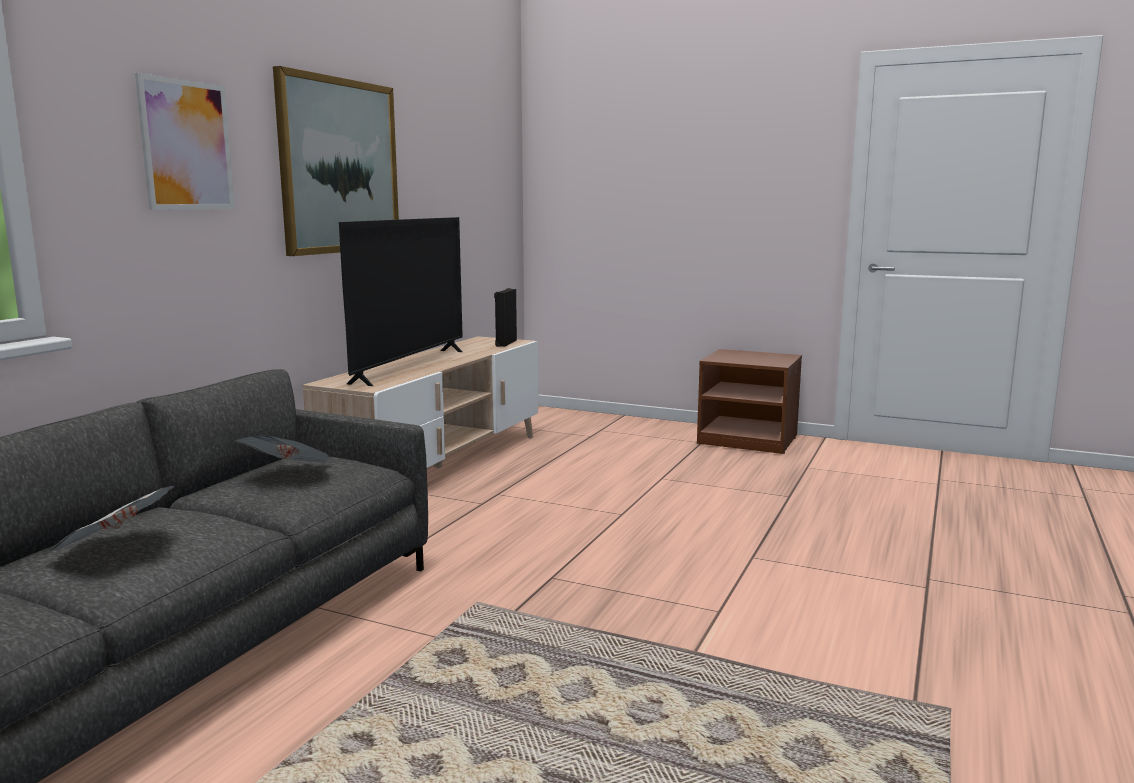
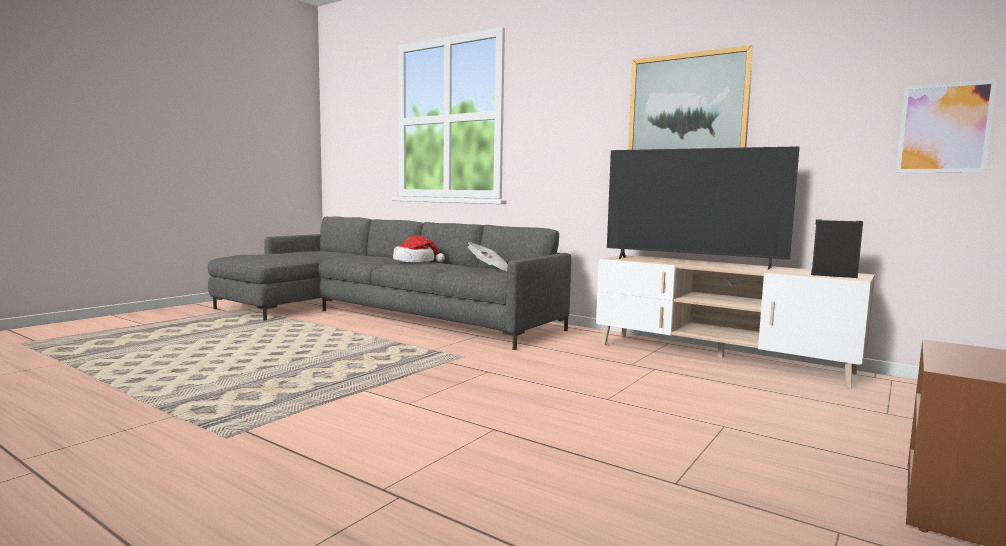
camera: 100 degrees right, 5 degrees down
newspaper [43,486,174,555] -> hat [393,236,445,262]
picture [135,73,235,210] -> picture moved to [896,79,997,173]

